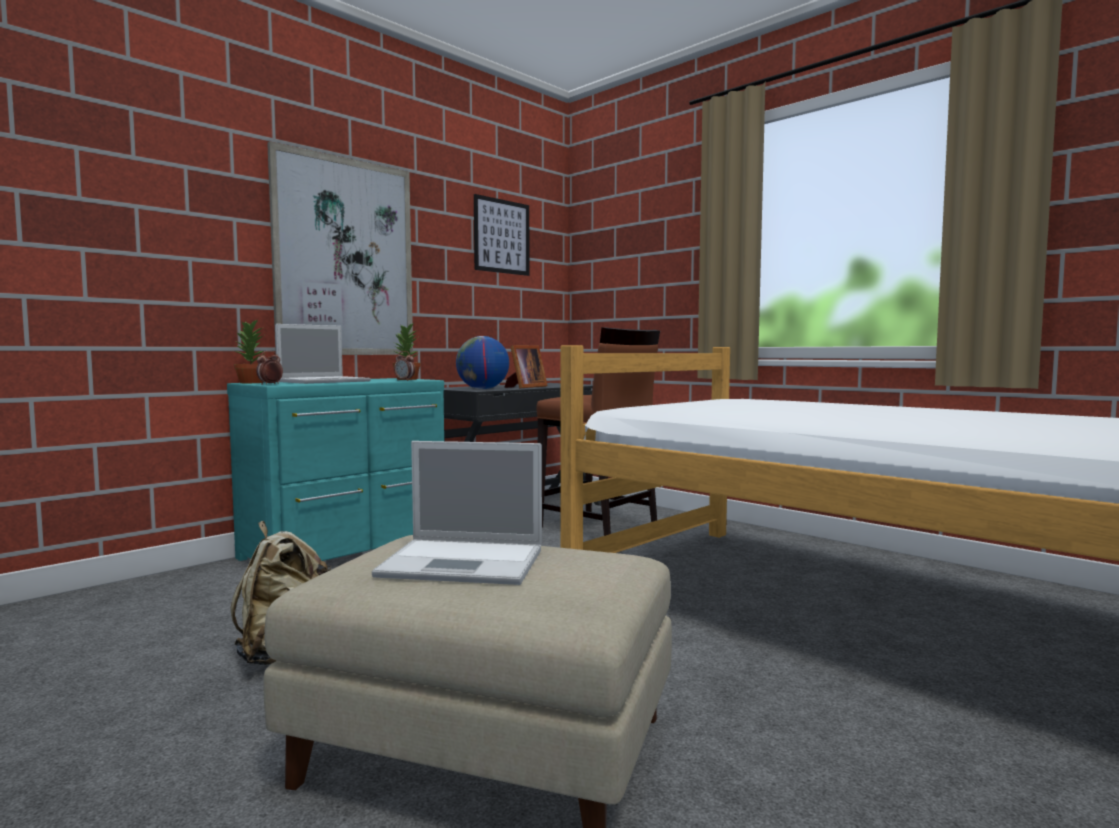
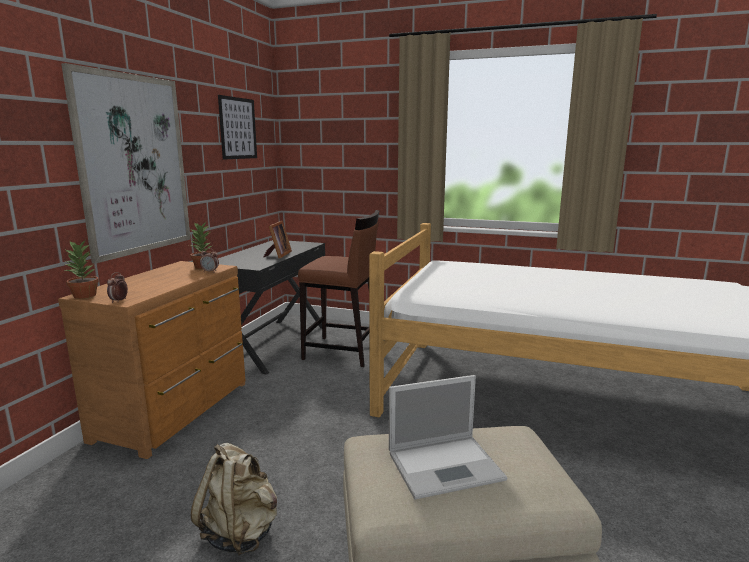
camera: 25 degrees left, 10 degrees up
turquoise dresser [227,378,444,561] -> brown dresser [58,261,245,459]
laptop [275,324,371,384] -> none
globe [456,336,509,389] -> none

